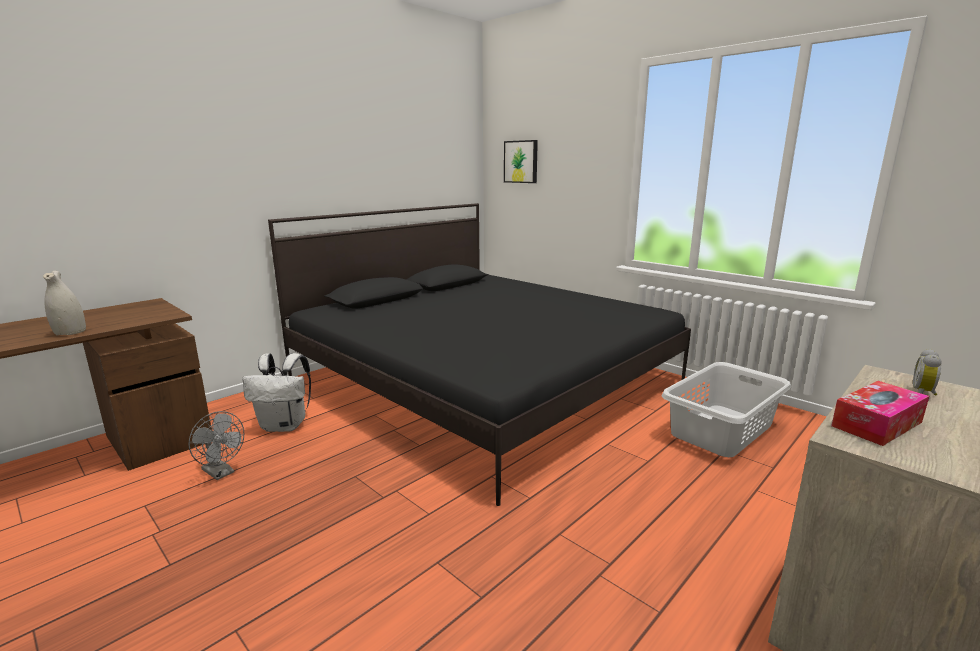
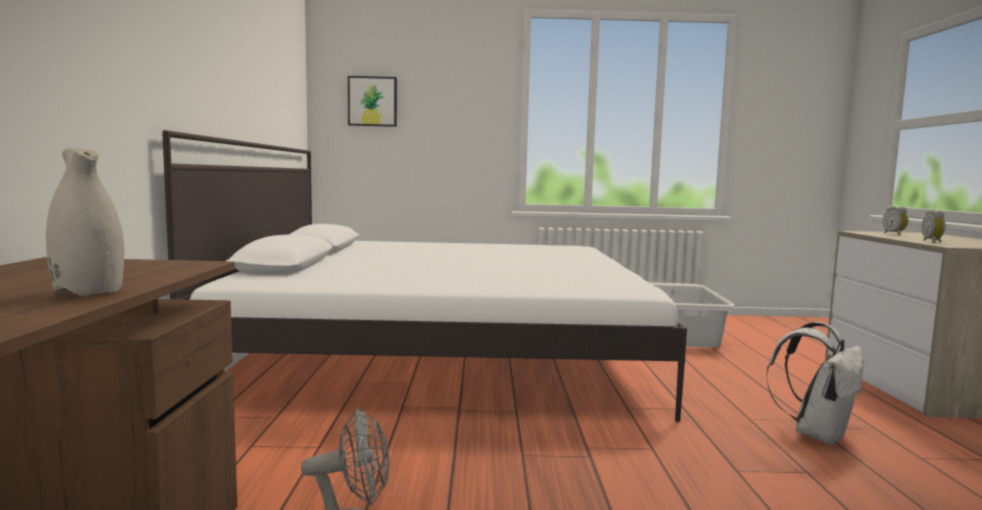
camera: 45 degrees left, 10 degrees down
white backpack [243,353,311,432] -> white backpack moved to [766,322,864,445]
black bed [268,203,691,506] -> white bed [162,130,687,422]
tissue box [831,381,929,446] -> alarm clock [922,210,945,243]

